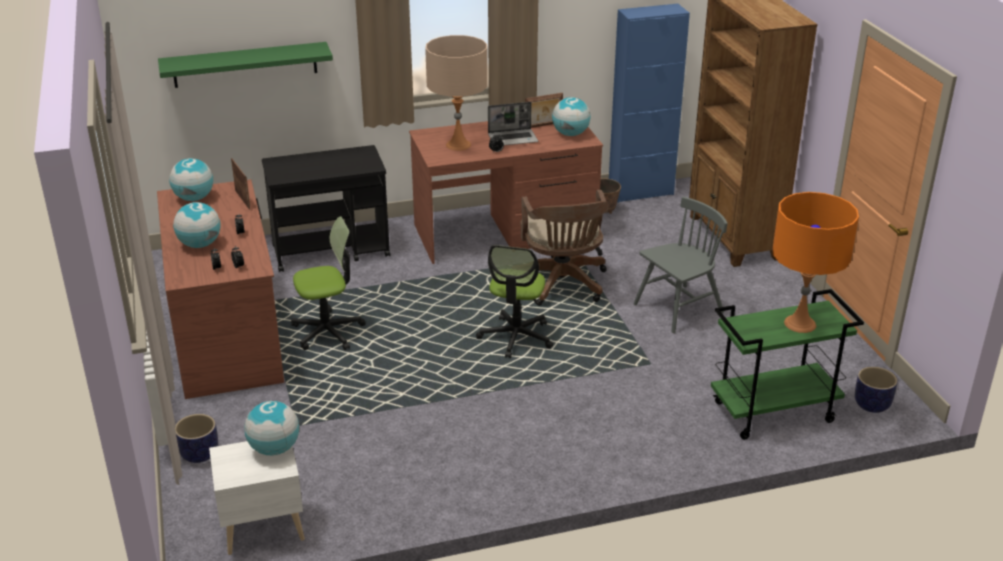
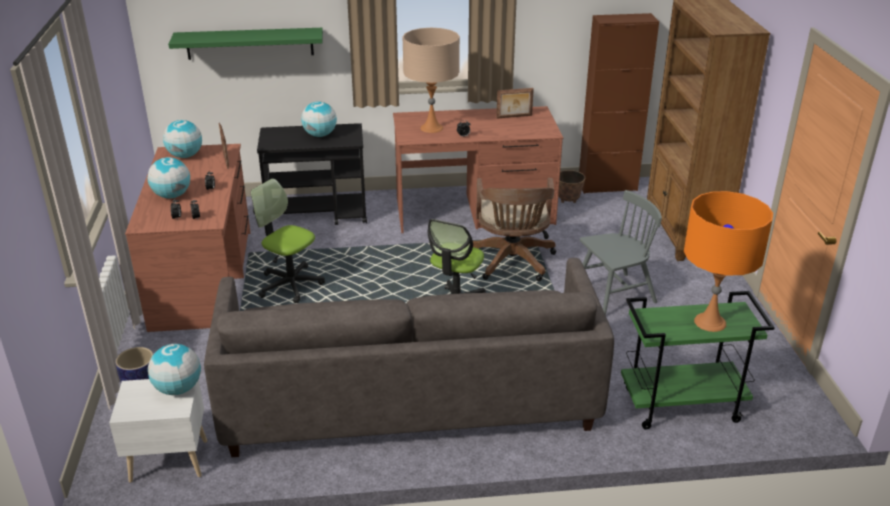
camera: 10 degrees right, 0 degrees up
office chair [291,216,366,350] -> office chair turned 135 degrees counterclockwise [251,179,325,303]
laptop [488,102,538,145] -> none
globe [552,97,591,136] -> globe moved to [301,101,337,137]
blue cabinet [609,4,690,203] -> brown cabinet [579,13,659,194]
planter [855,367,898,413] -> none
none -> grey sofa [204,258,614,457]

